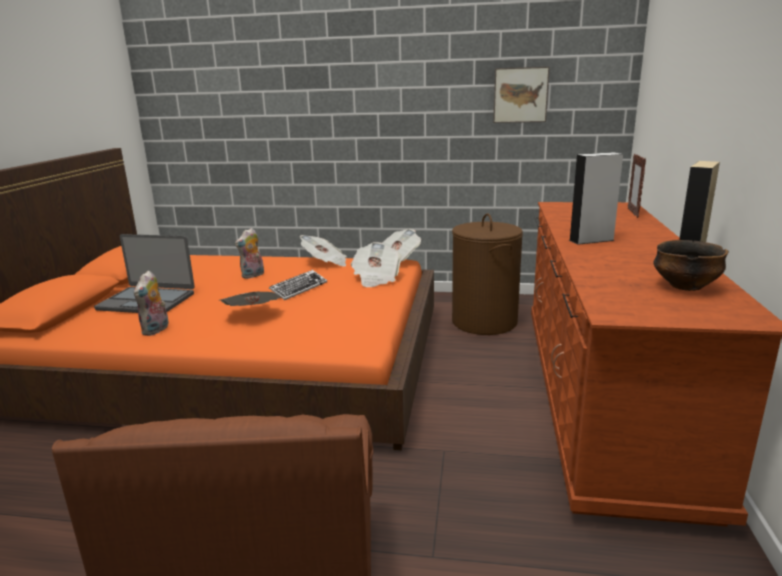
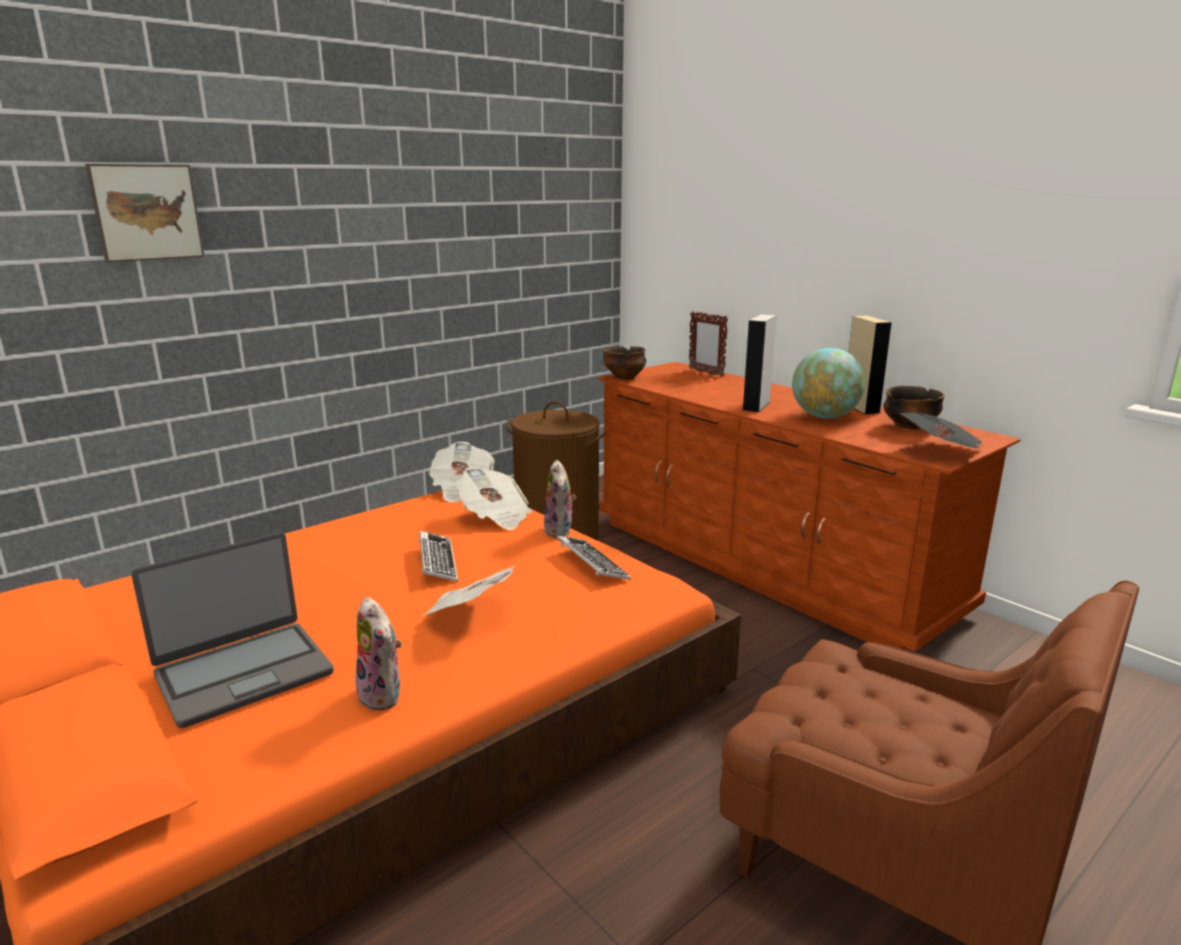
camera: 50 degrees left, 0 degrees up
plush toy [235,228,264,279] -> plush toy moved to [543,460,576,538]
newspaper [300,235,347,267] -> newspaper moved to [900,412,983,448]
picture [493,67,550,123] -> picture moved to [85,164,205,262]
none -> keyboard [557,536,631,580]
none -> bowl [603,346,646,380]
none -> globe [792,348,865,419]

